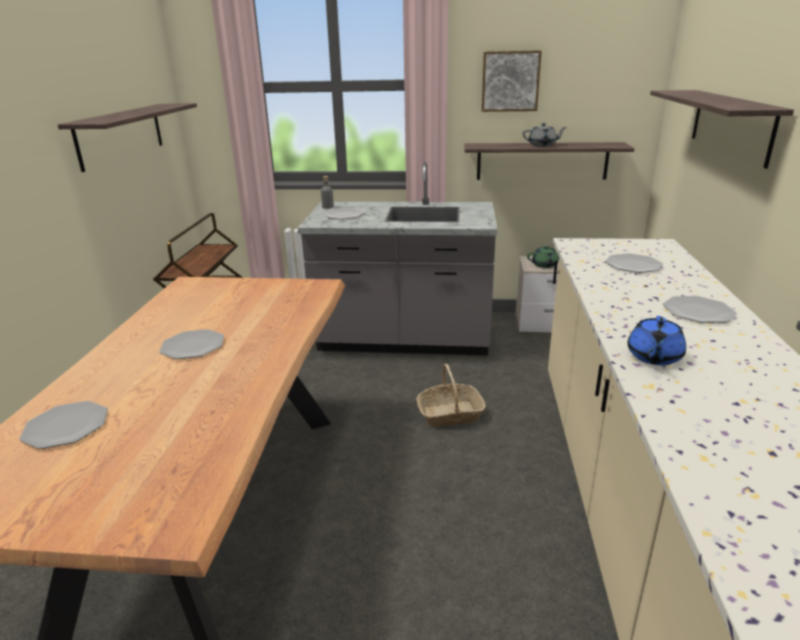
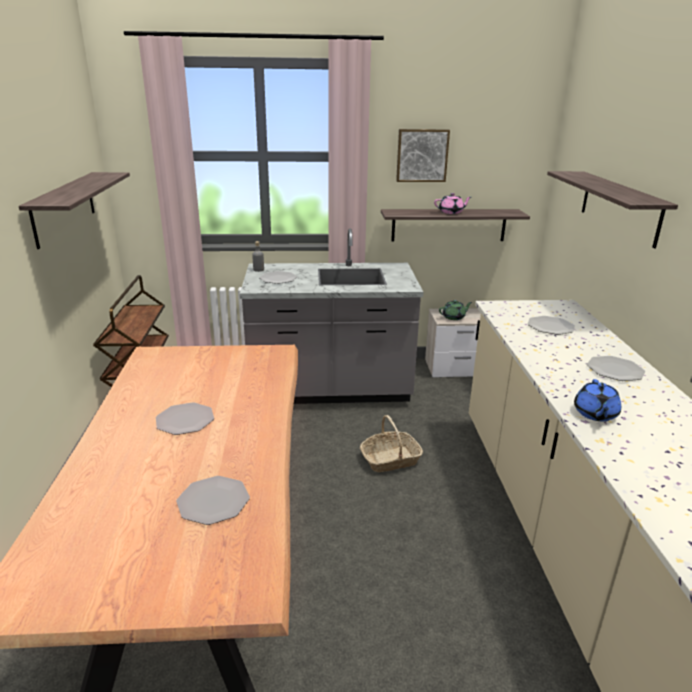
camera: 10 degrees left, 0 degrees up
plate [19,401,108,449] -> plate moved to [176,476,250,525]
grey teapot [523,123,567,146] -> pink teapot [434,193,471,214]

